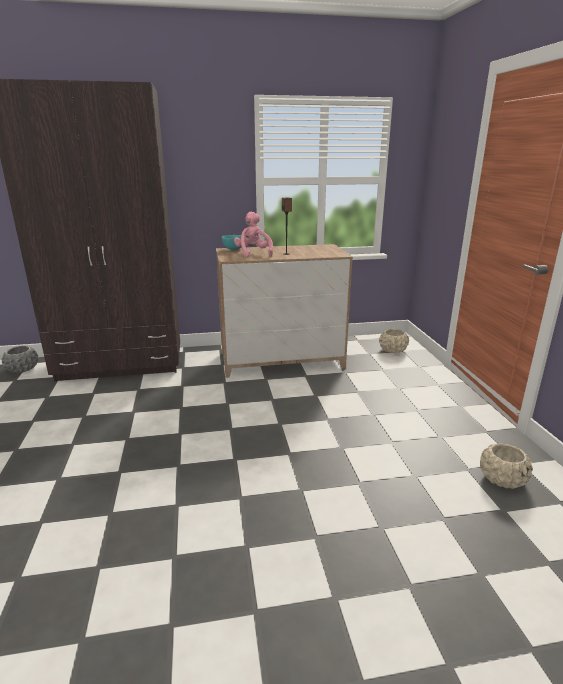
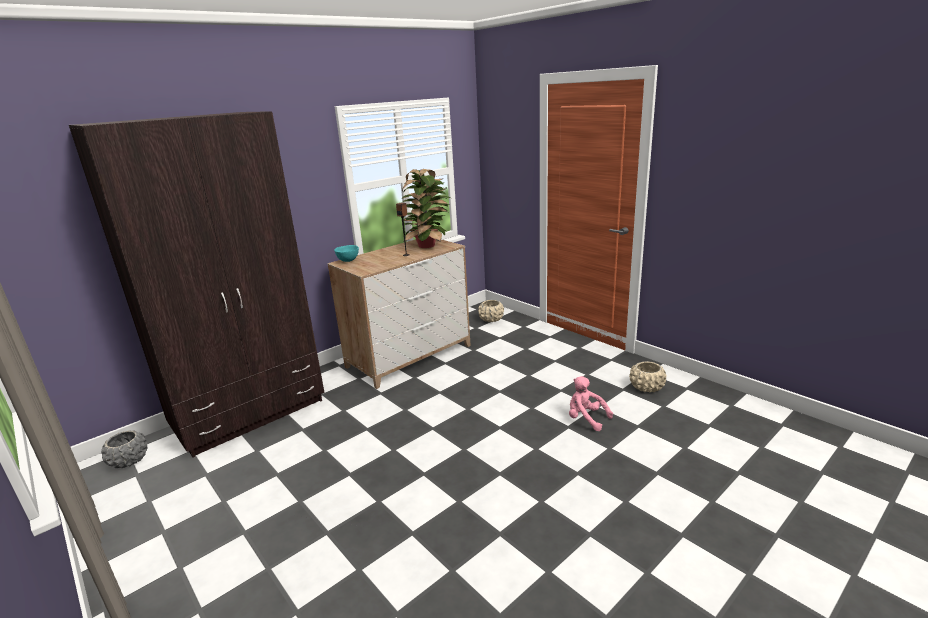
camera: 30 degrees left, 0 degrees up
pink plush toy [234,211,273,257] -> pink plush toy moved to [569,376,613,431]
none -> potted plant [401,169,451,248]

